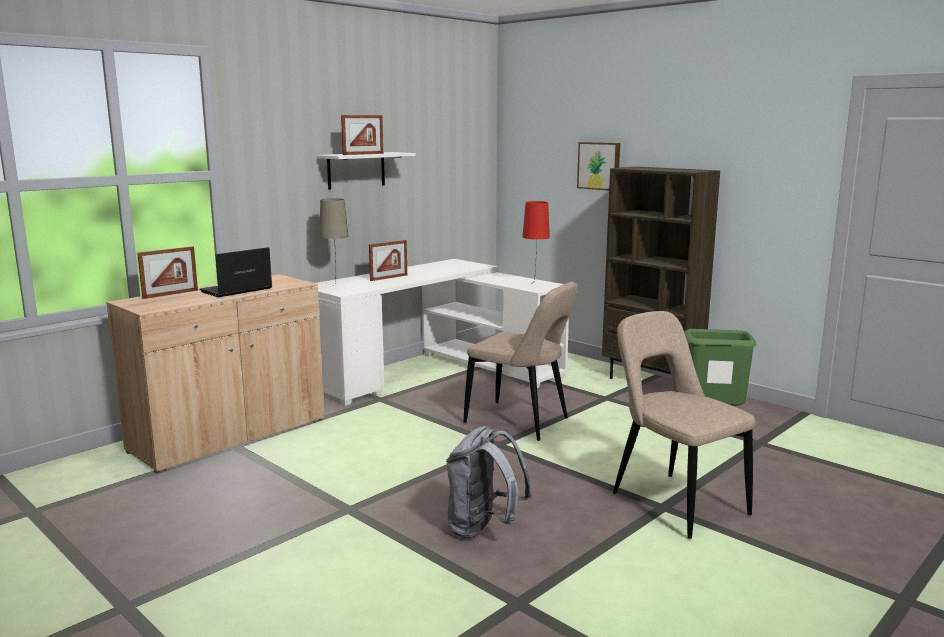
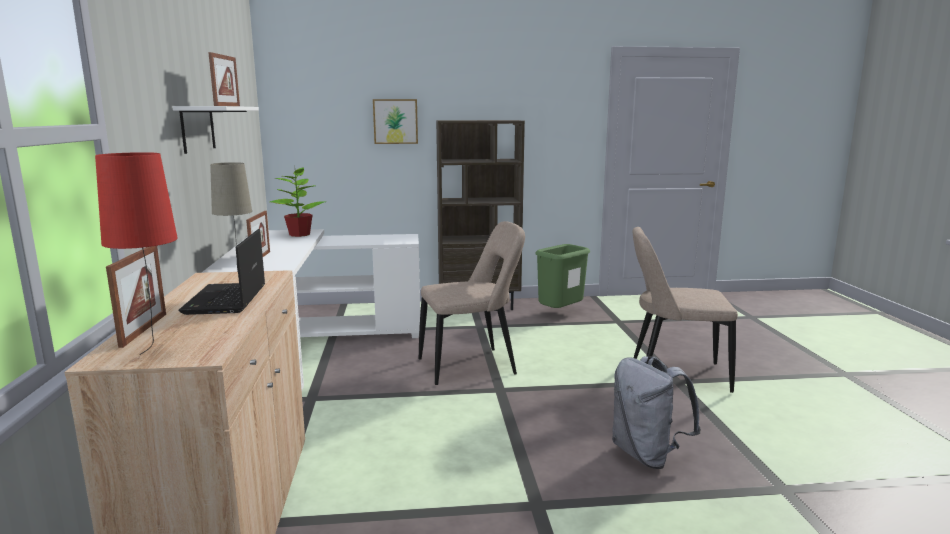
camera: 50 degrees left, 0 degrees up
red table lamp [522,201,550,285] -> red table lamp moved to [95,152,178,355]
none -> potted plant [270,167,327,237]

